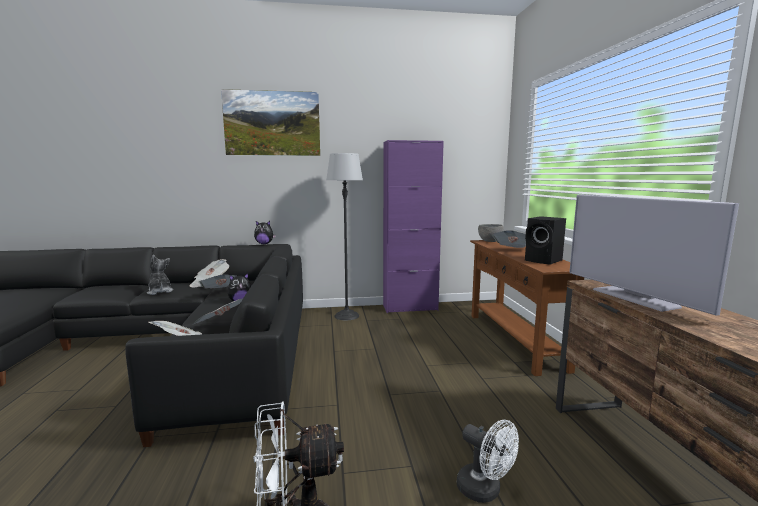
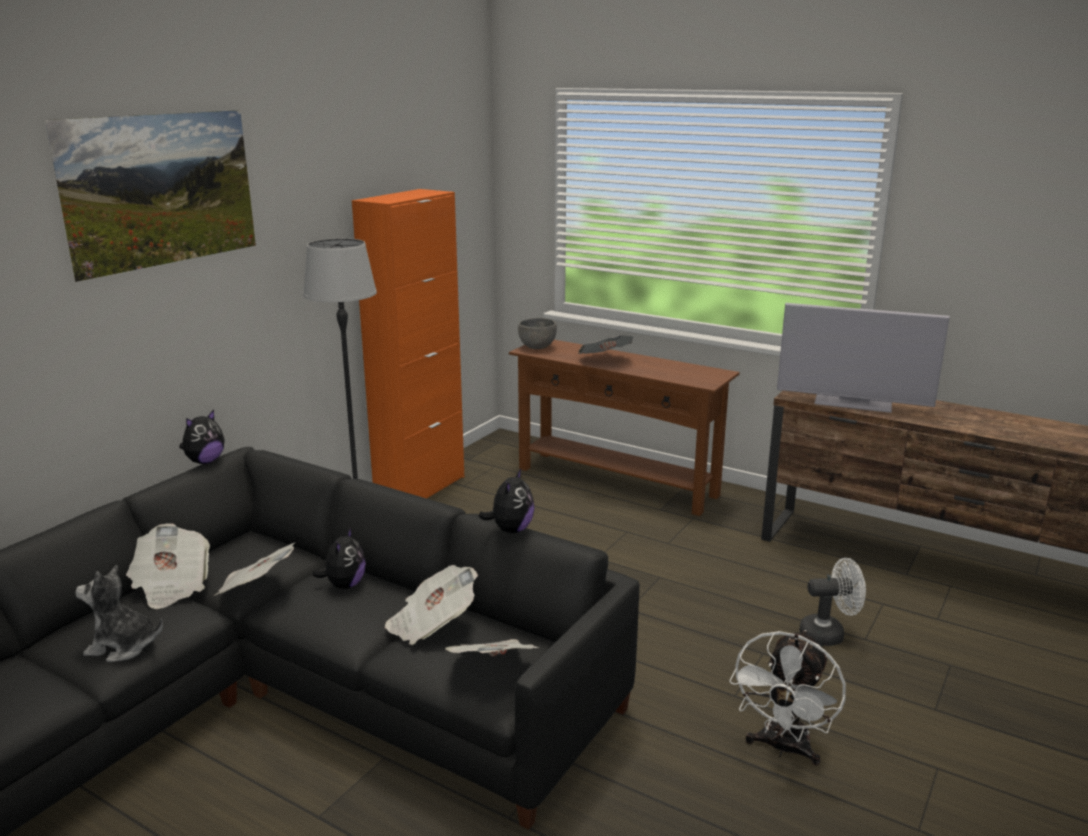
camera: 50 degrees left, 10 degrees up
purple cabinet [383,140,444,313] -> orange cabinet [352,189,464,498]
black speaker [525,216,566,265] -> none
none -> plush toy [478,469,535,533]

